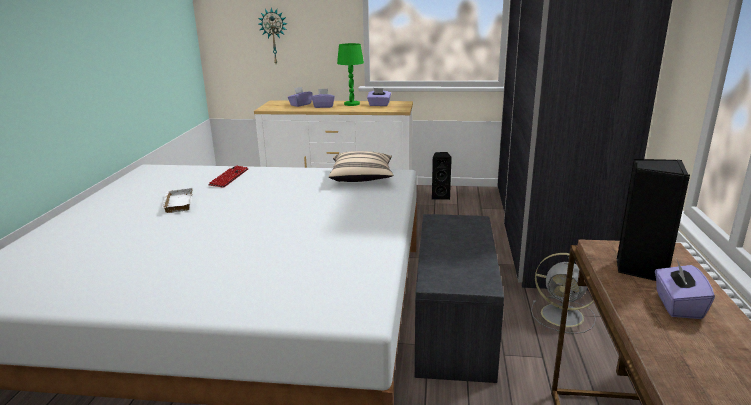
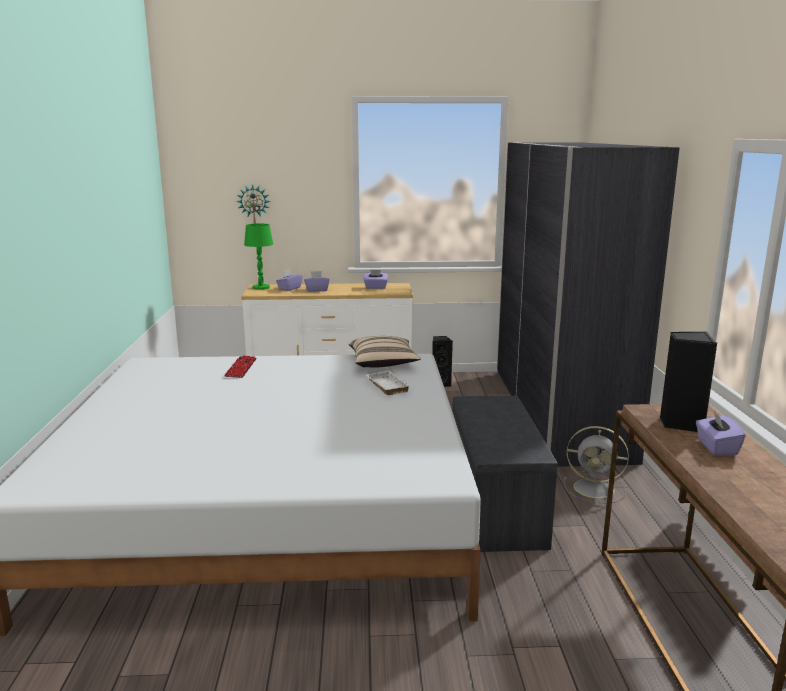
camera: 10 degrees left, 5 degrees down
white tray [162,187,193,213] -> white tray moved to [366,370,411,395]
green table lamp [337,43,364,106] -> green table lamp moved to [244,223,273,290]

